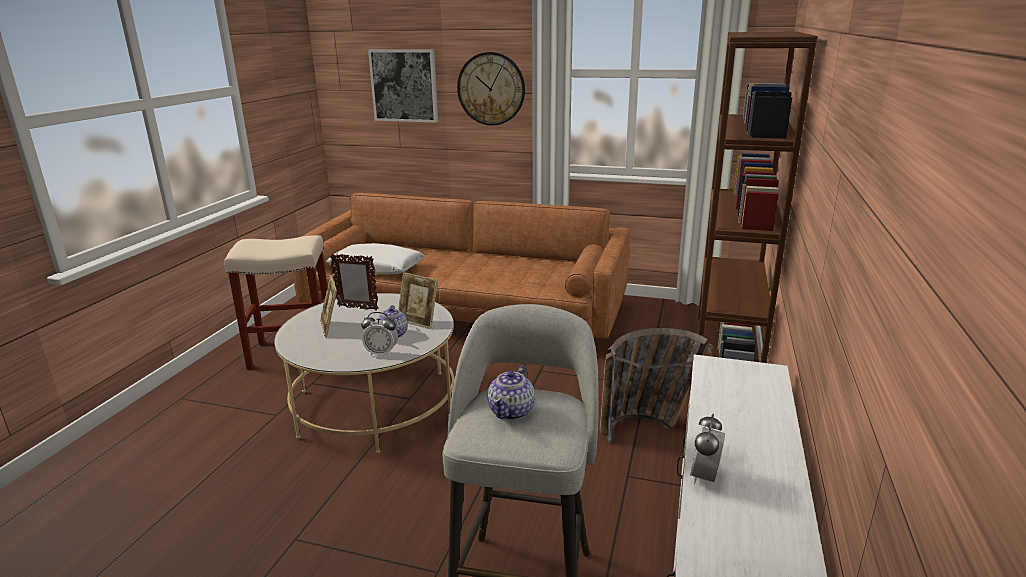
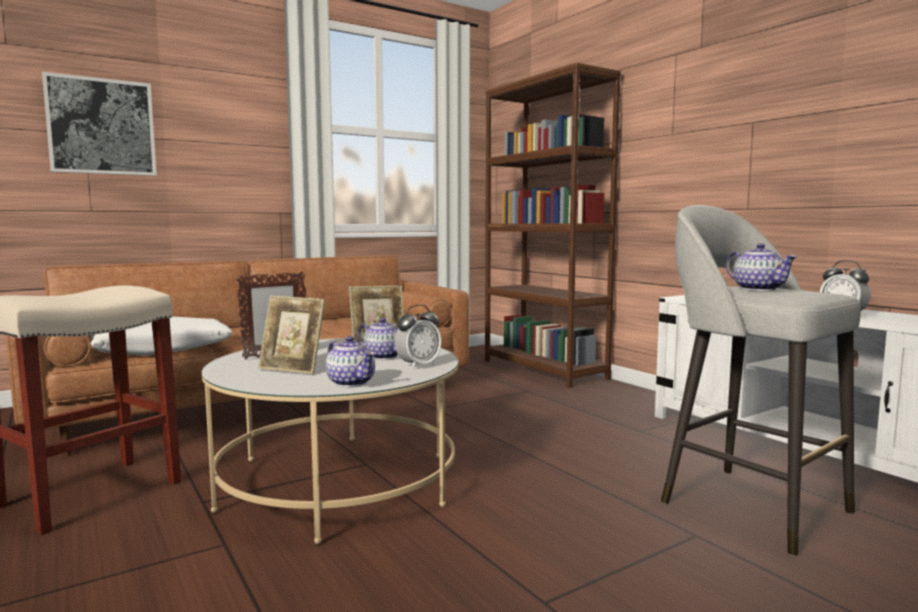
camera: 50 degrees left, 15 degrees down
wall clock [457,52,525,125] -> none
basket [599,328,714,443] -> none
none -> teapot [326,336,375,387]

